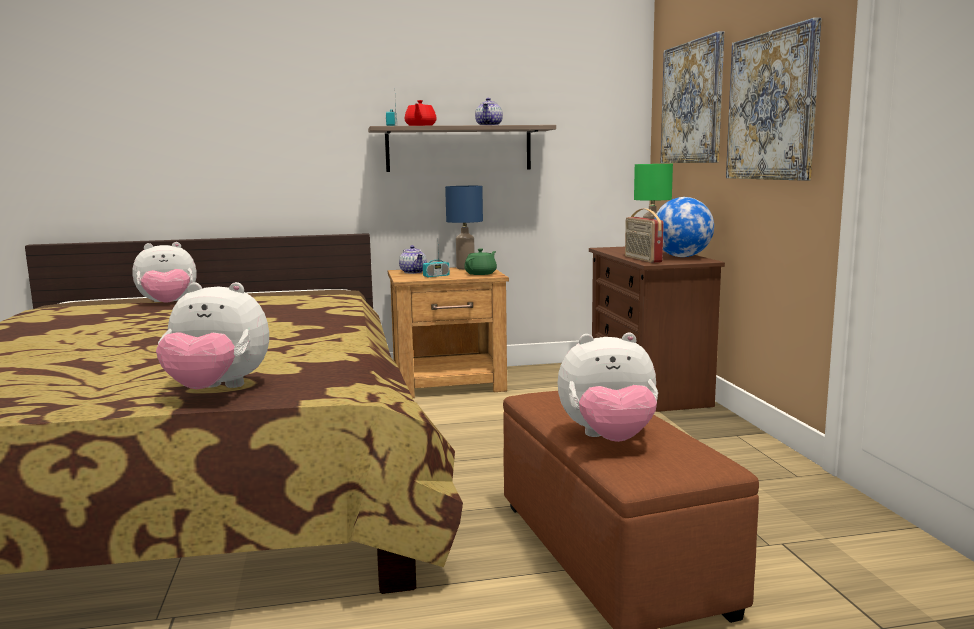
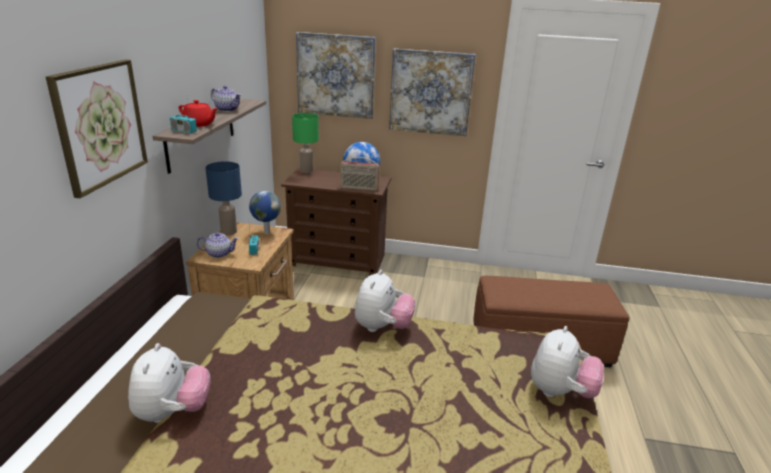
camera: 70 degrees left, 15 degrees up
green teapot [464,248,497,275] -> globe [249,191,281,235]
plush toy [557,333,658,442] -> plush toy moved to [355,269,415,332]
none -> picture [46,59,148,198]

